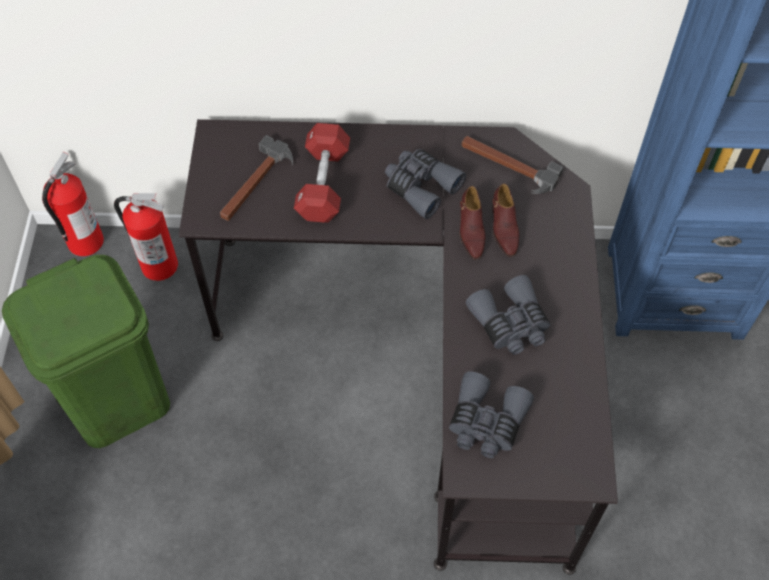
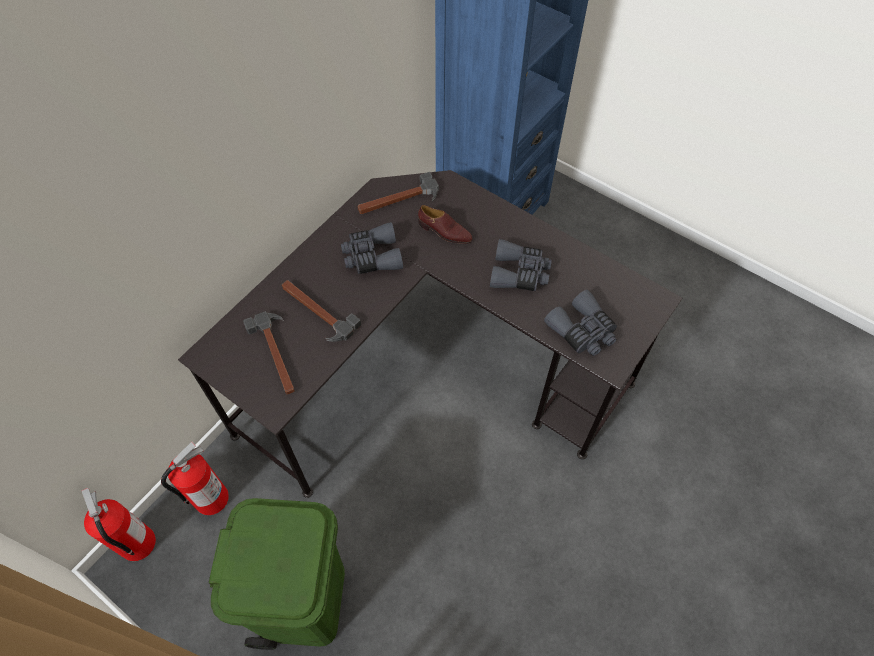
camera: 55 degrees left, 0 degrees up
red dumbbell [294,123,350,223] -> hammer [282,280,361,342]
brown shoe [460,186,485,259] -> none

